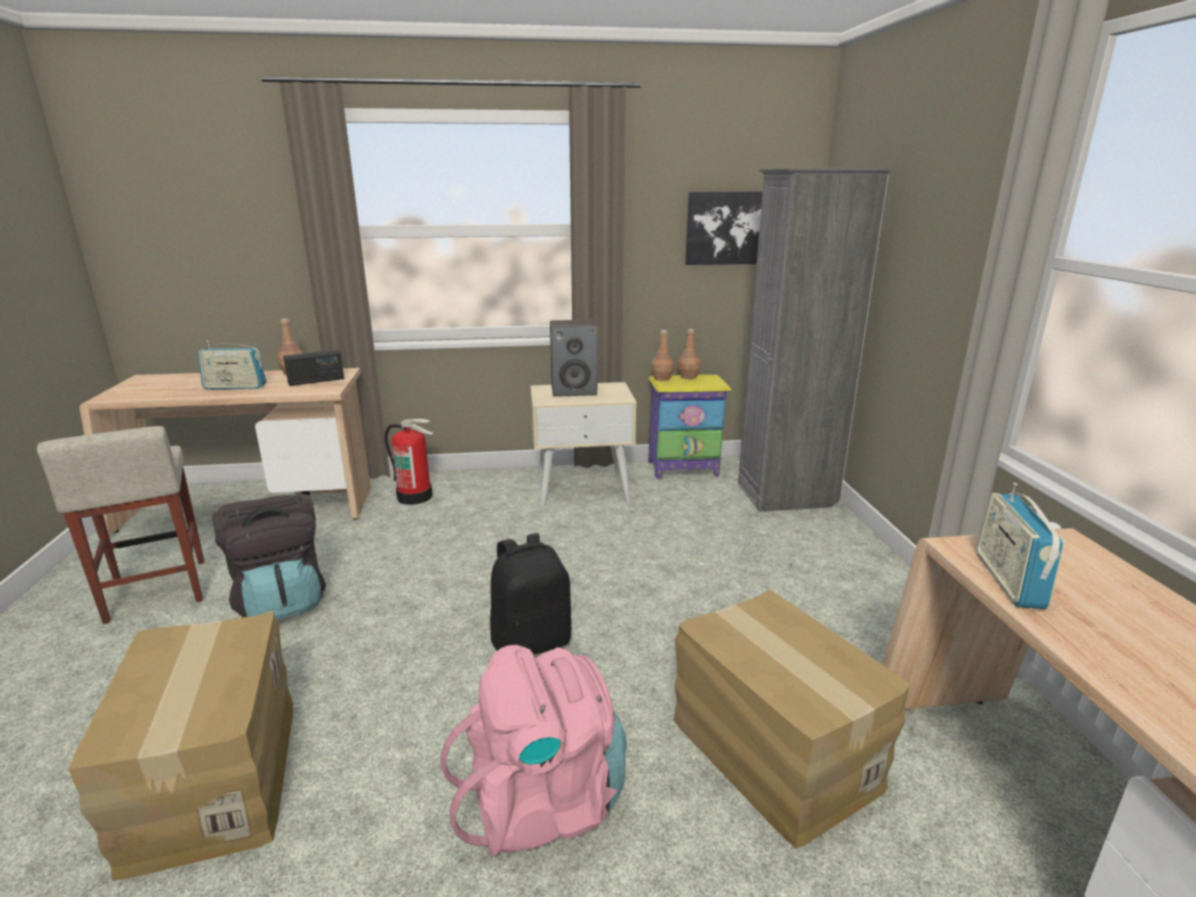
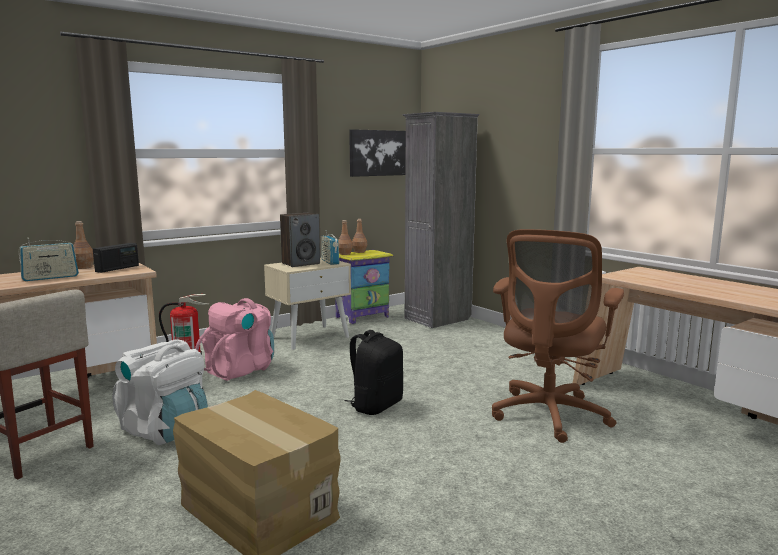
camera: 30 degrees left, 10 degrees down
black backpack [212,494,326,620] -> white backpack [112,339,208,445]
pink backpack [441,645,627,856] -> pink backpack moved to [195,298,274,381]
cardboard box [674,589,910,849] -> brown office chair [492,229,624,443]
radio [976,483,1064,609] -> radio moved to [321,230,339,265]

